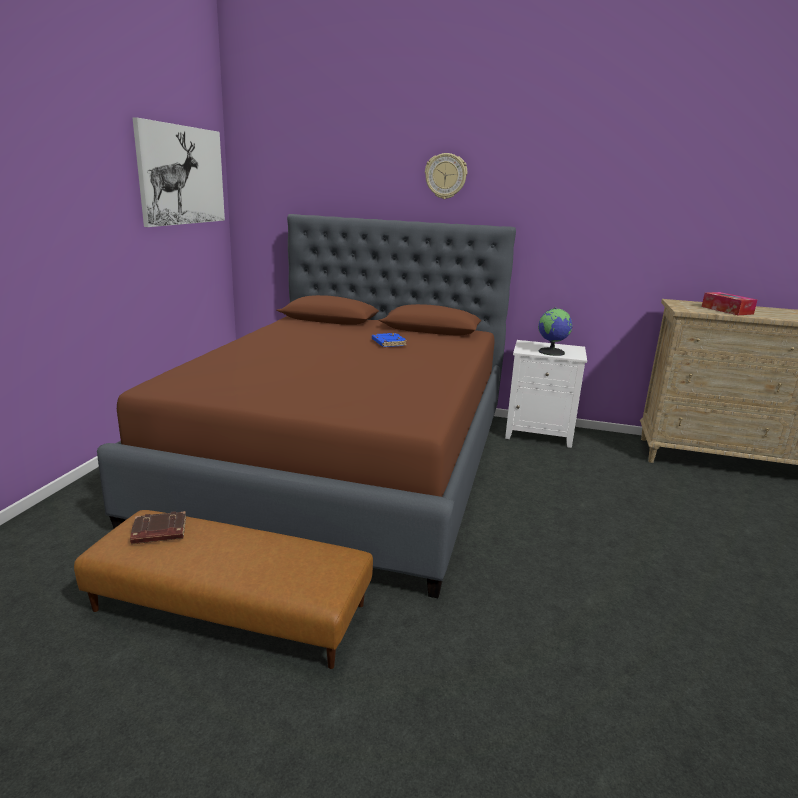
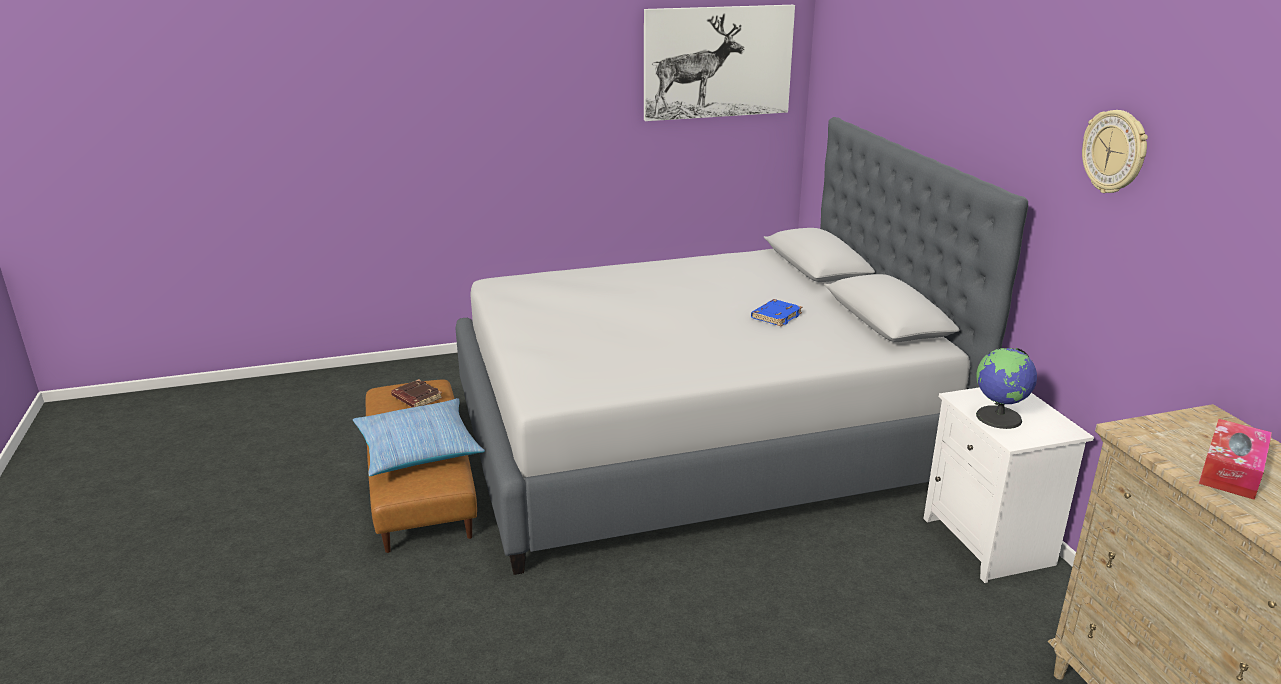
camera: 60 degrees right, 5 degrees up
brown bed [97,214,516,598] -> grey bed [455,117,1028,575]
wall clock [425,153,467,199] -> wall clock moved to [1082,110,1148,193]
none -> pillow [353,398,485,476]

